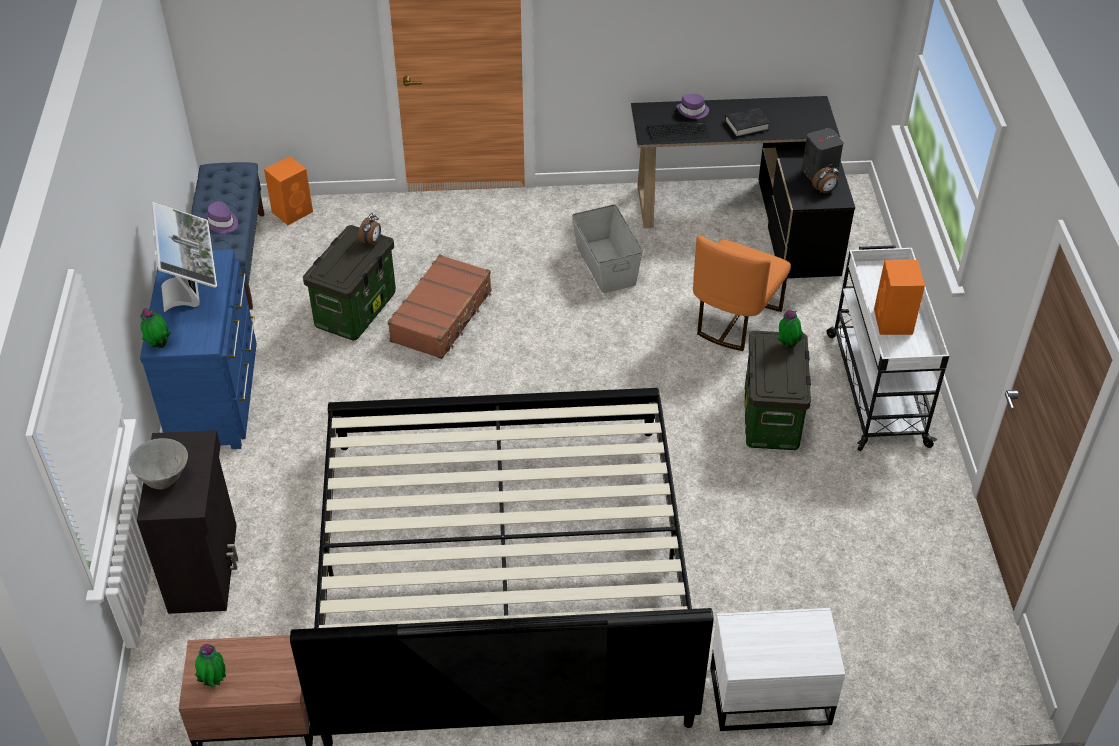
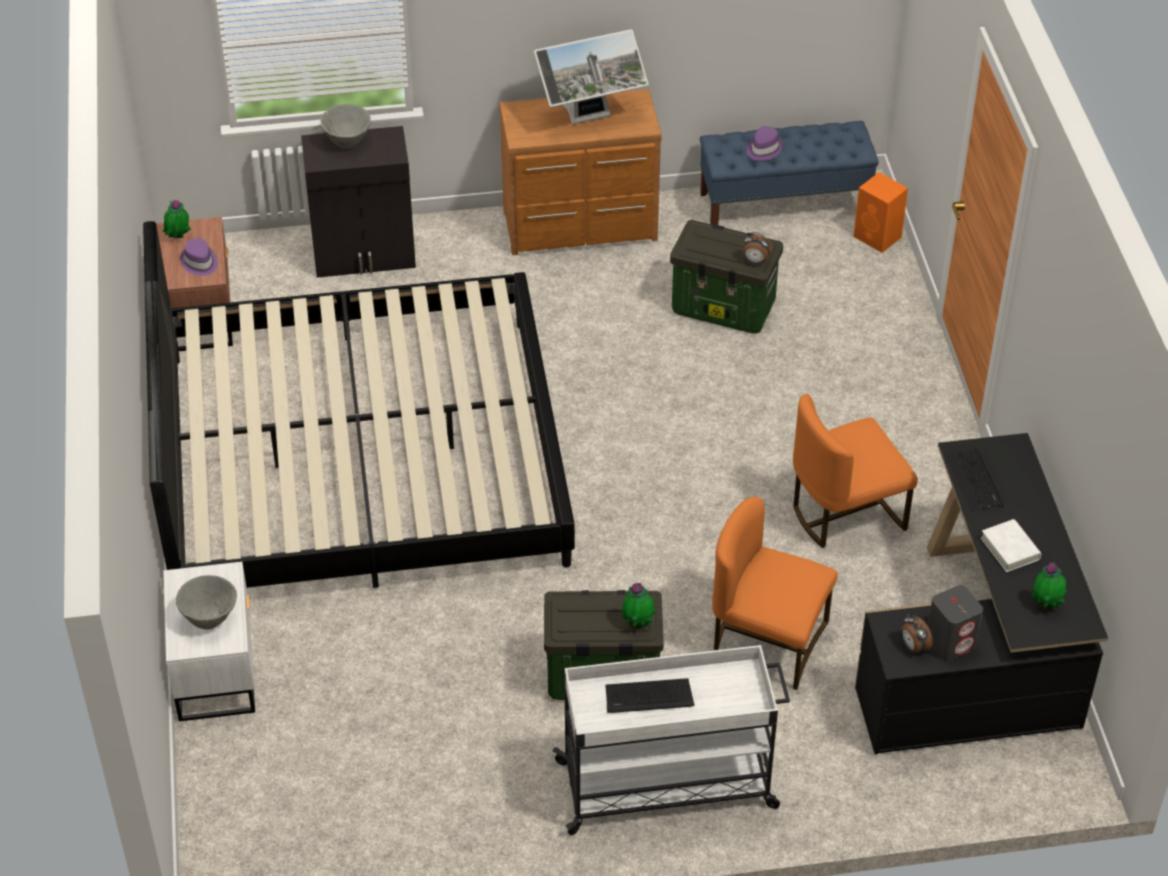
camera: 85 degrees right, 0 degrees up
blue dresser [140,249,257,449] -> brown dresser [499,89,662,255]
potted plant [141,308,171,348] -> potted plant moved to [1032,563,1067,610]
brown suitcase [388,254,492,359] -> none
grey storage box [572,205,643,293] -> orange chair [793,394,918,548]
purple hat [677,94,709,119] -> purple hat moved to [180,238,218,276]
black book [725,108,770,137] -> white book [981,519,1042,572]
orange speaker [874,260,925,335] -> keyboard [605,678,695,713]
none -> grey bowl [176,575,237,630]

